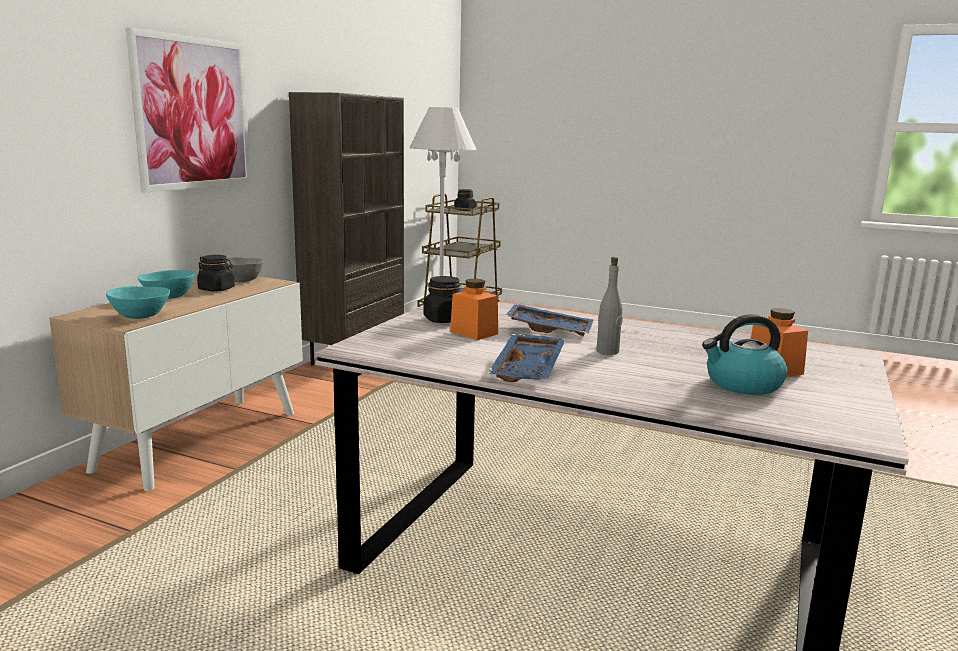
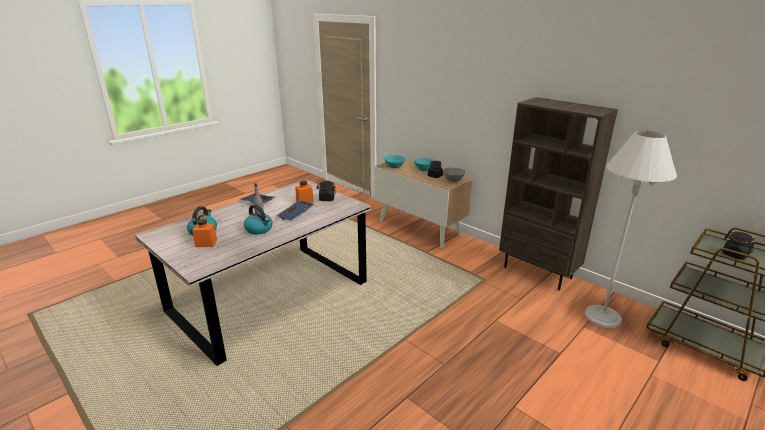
camera: 110 degrees right, 10 degrees up
picture [126,27,251,193] -> none
none -> kettle [244,204,273,234]

